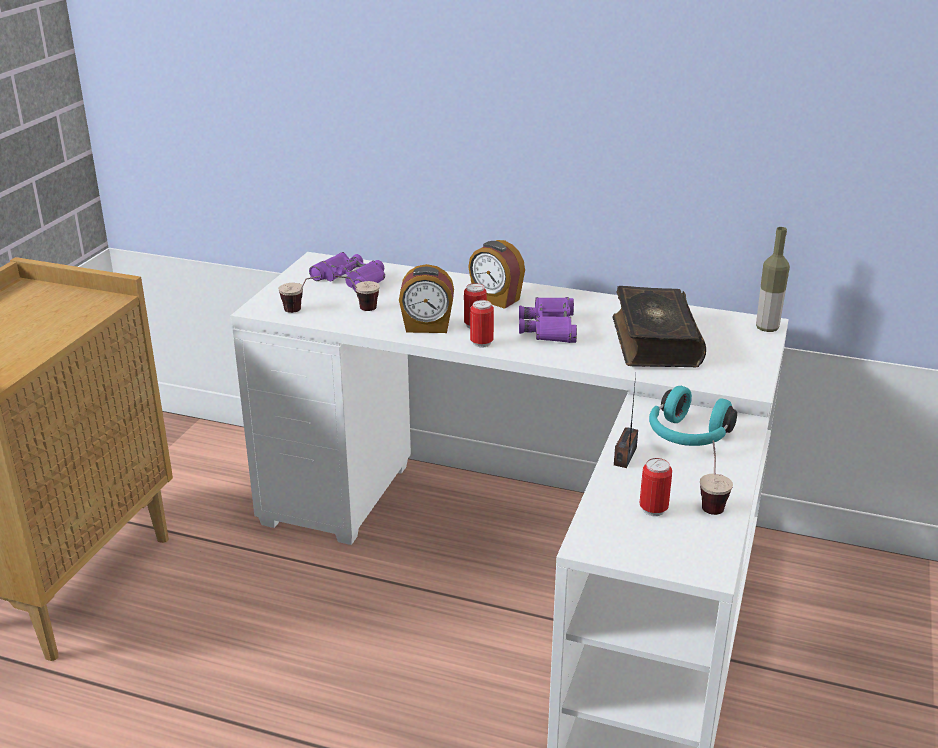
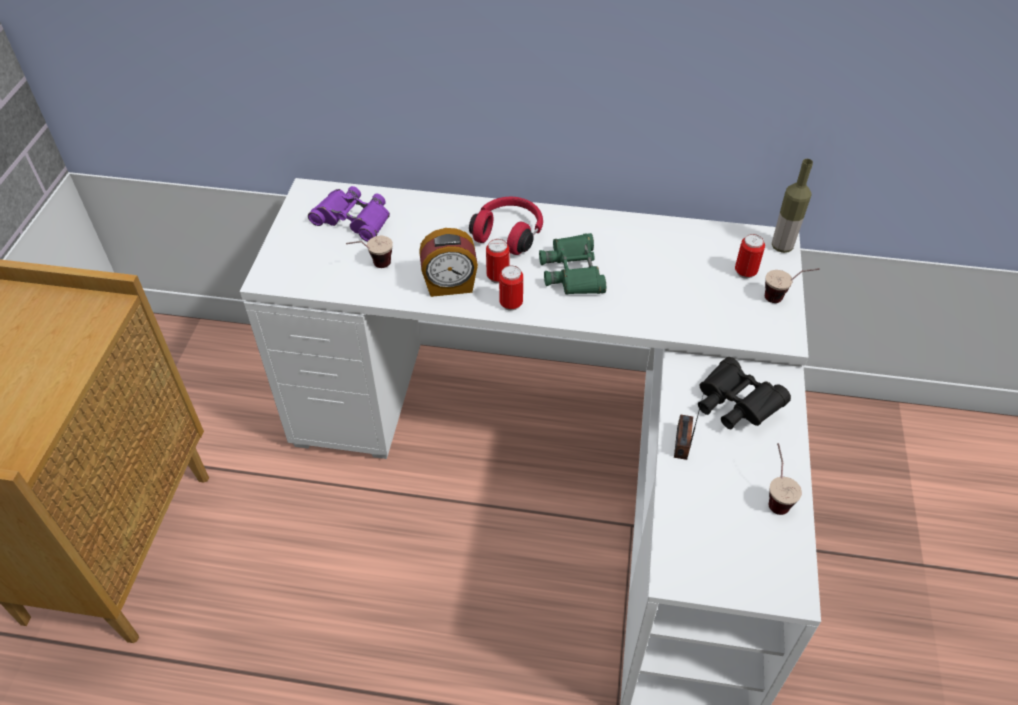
camera: 10 degrees left, 20 degrees up
cup [278,276,320,313] -> cup moved to [765,268,820,303]
alarm clock [468,240,525,309] -> red headphones [469,197,543,255]
purple binoculars [519,297,577,343] -> green binoculars [539,233,606,294]
book [612,286,706,367] -> none
can [640,458,672,516] -> can moved to [735,234,765,279]
turquoise headphones [649,386,737,446] -> black binoculars [698,357,791,429]

